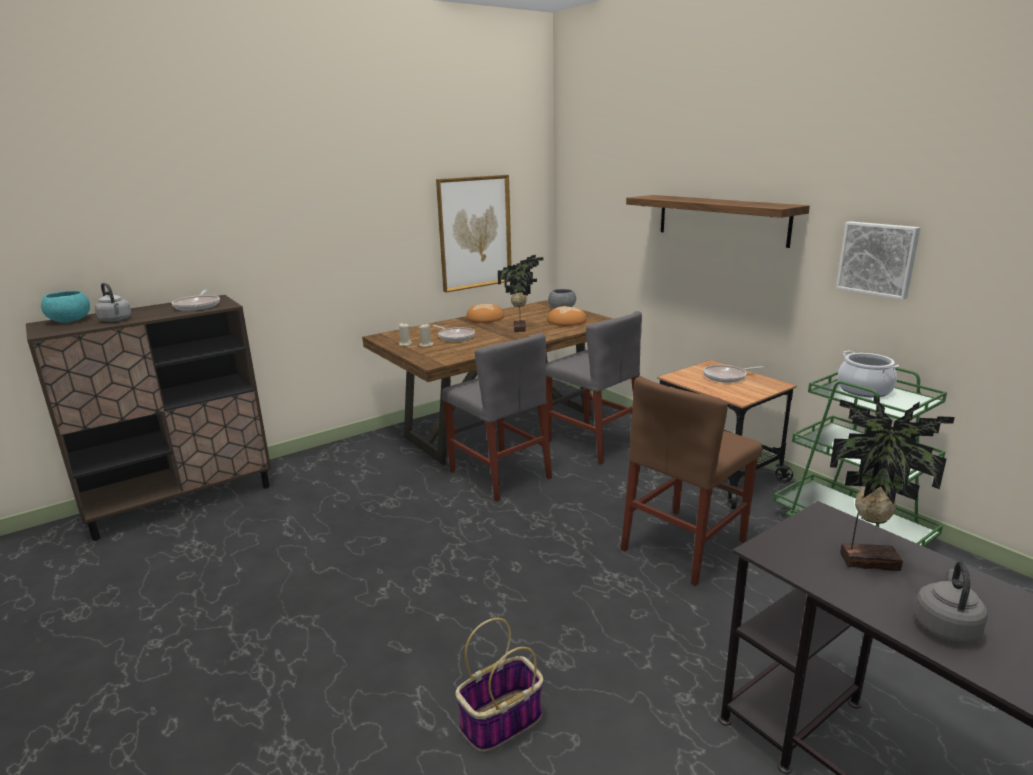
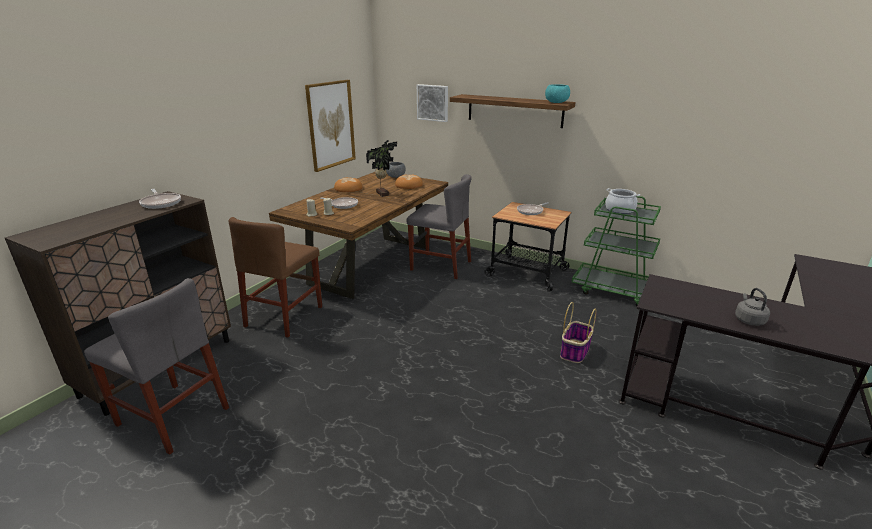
camera: 25 degrees left, 5 degrees up
turquoise bowl [41,291,90,323] -> turquoise bowl moved to [545,84,570,103]
grey kettle [95,283,131,322] -> none
grey chair [442,333,552,502] -> grey chair moved to [84,278,229,455]
basket [456,618,543,752] -> basket moved to [560,302,597,363]
brown chair [621,376,763,586] -> brown chair moved to [228,217,322,338]
potted plant [830,395,955,571] -> none
picture [836,221,920,300] -> picture moved to [417,84,448,122]

